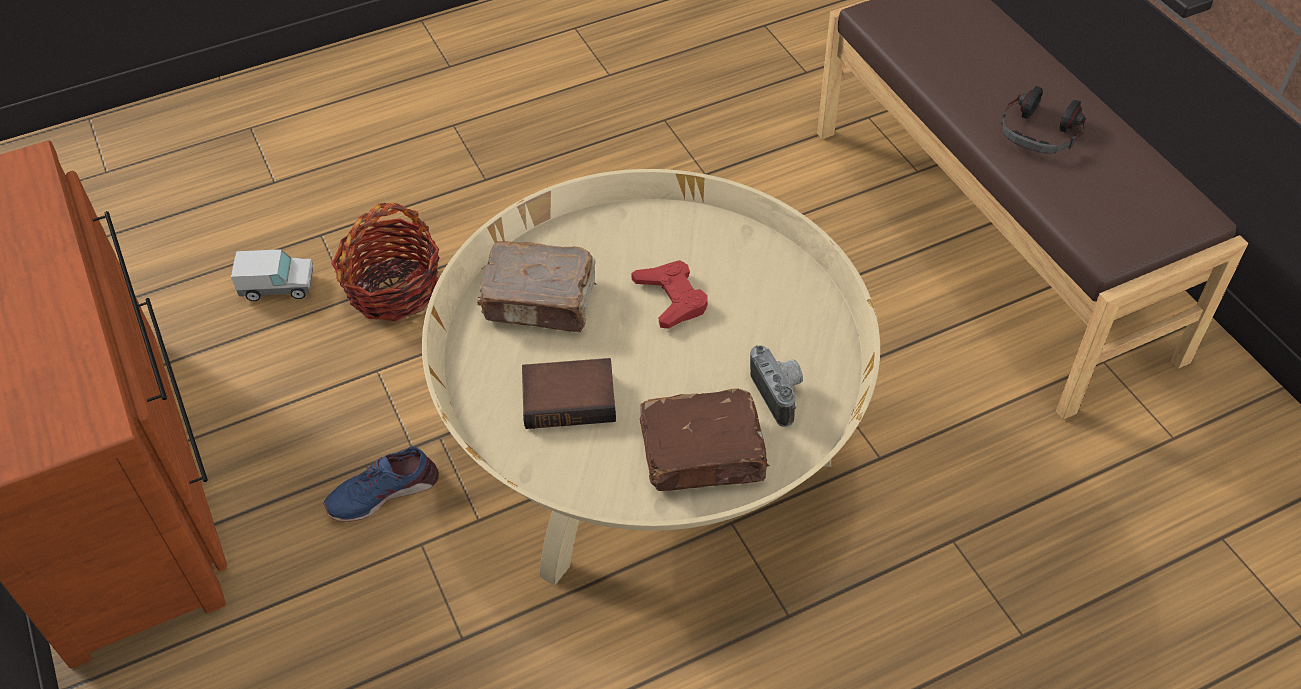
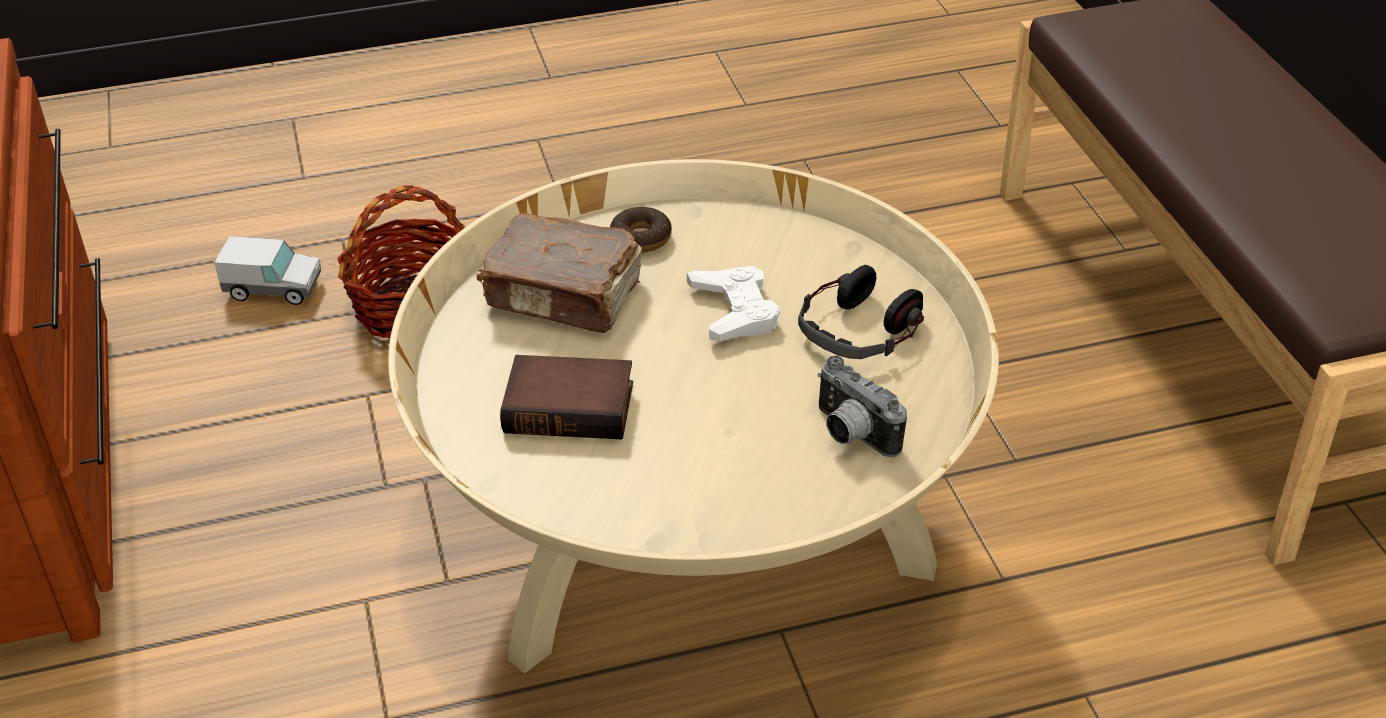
camera: 10 degrees right, 10 degrees down
blue shoe [323,446,439,522] -> none
red game controller [631,260,708,329] -> white game controller [687,265,780,341]
brown book [640,388,769,491] -> none
camera [750,345,803,427] -> camera turned 150 degrees clockwise [818,356,907,458]
headphones [1001,86,1086,154] -> headphones moved to [798,265,924,359]
none -> donut [610,207,672,253]

